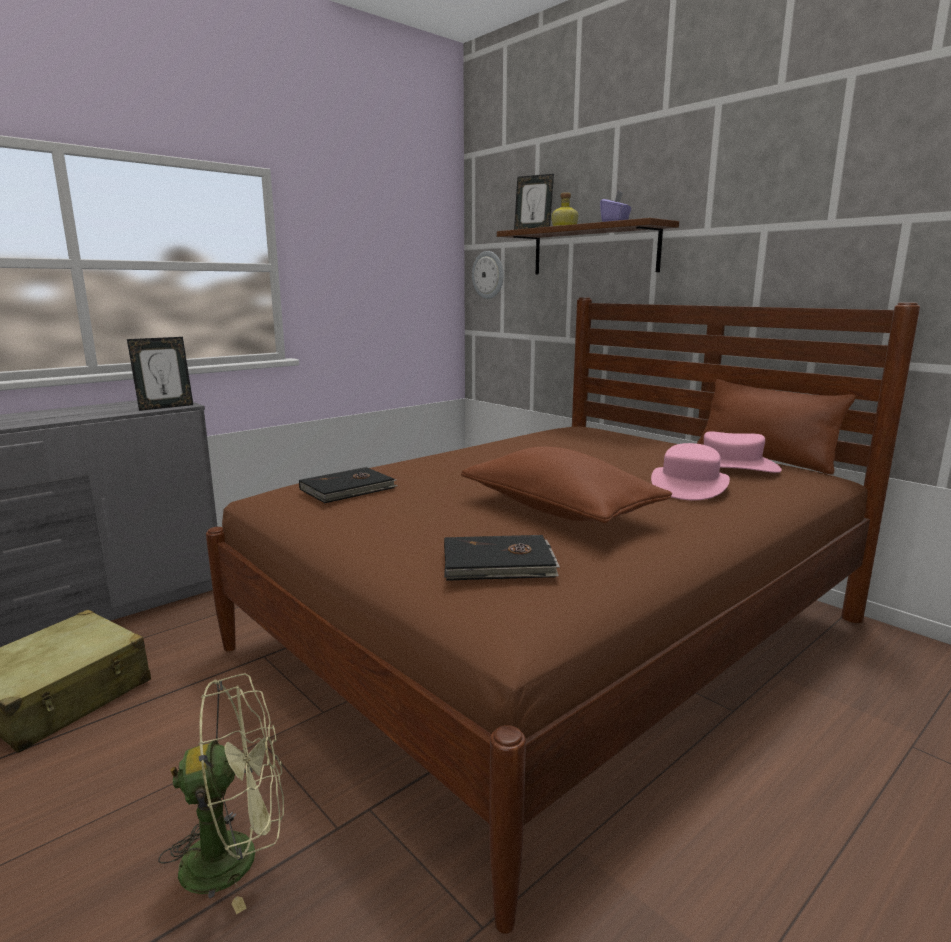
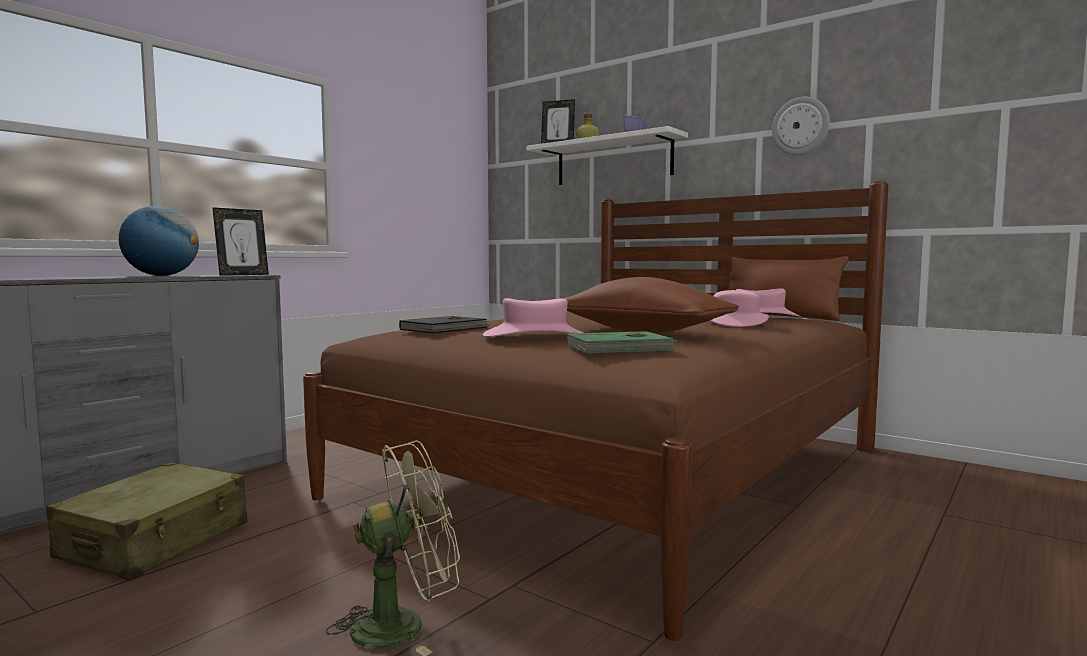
camera: 10 degrees left, 10 degrees down
black book [444,535,560,581] -> green book [567,331,677,353]
wall clock [472,251,504,299] -> wall clock moved to [772,97,830,155]
brown shelf [497,218,679,275] -> white shelf [527,126,688,185]
none -> globe [119,206,199,276]
none -> pink hat [483,298,583,337]

